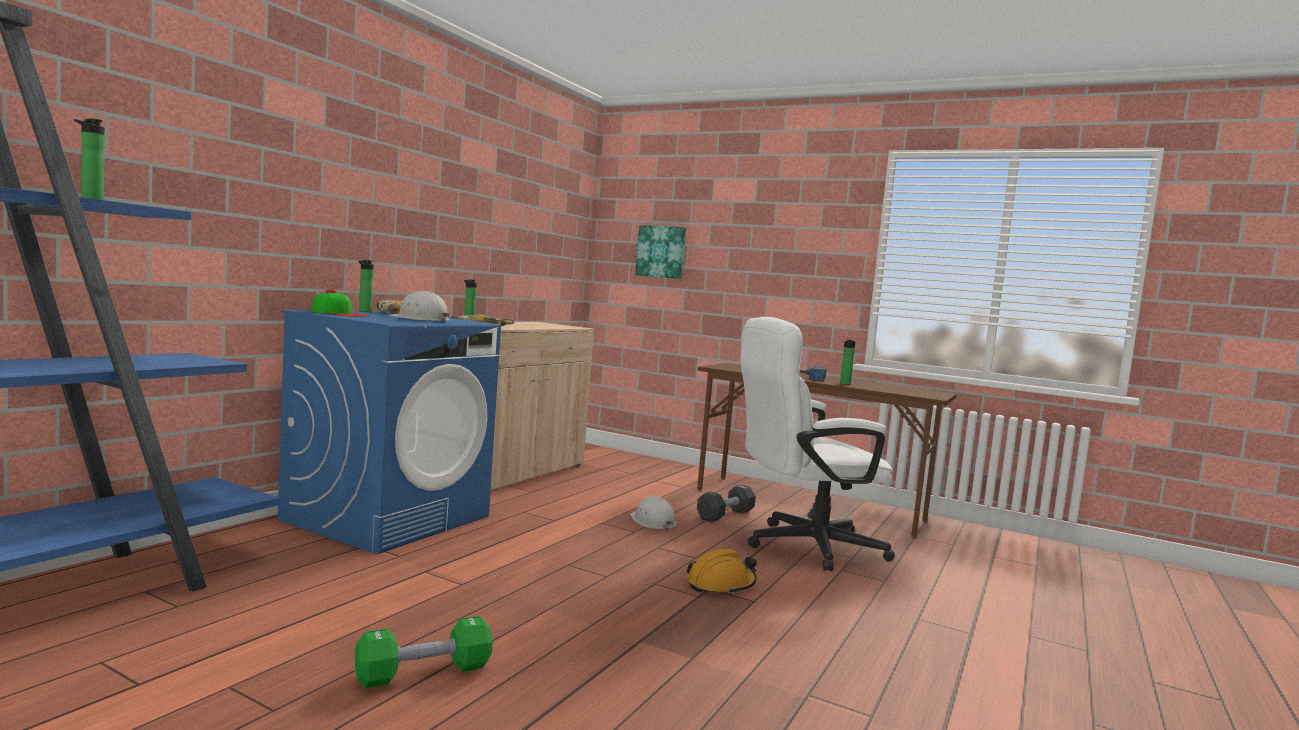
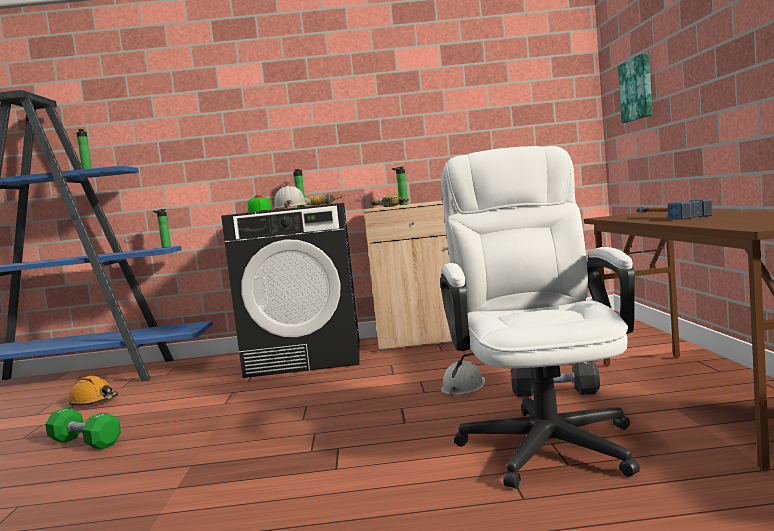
camera: 60 degrees right, 0 degrees up
blue washing machine [278,310,501,554] -> black washing machine [221,203,360,378]
orange hard hat [686,549,757,595] -> orange hard hat moved to [68,376,118,407]
white office chair [741,317,895,571] -> white office chair turned 45 degrees clockwise [440,146,640,489]
bottle [840,339,855,385] -> bottle moved to [153,209,171,248]

